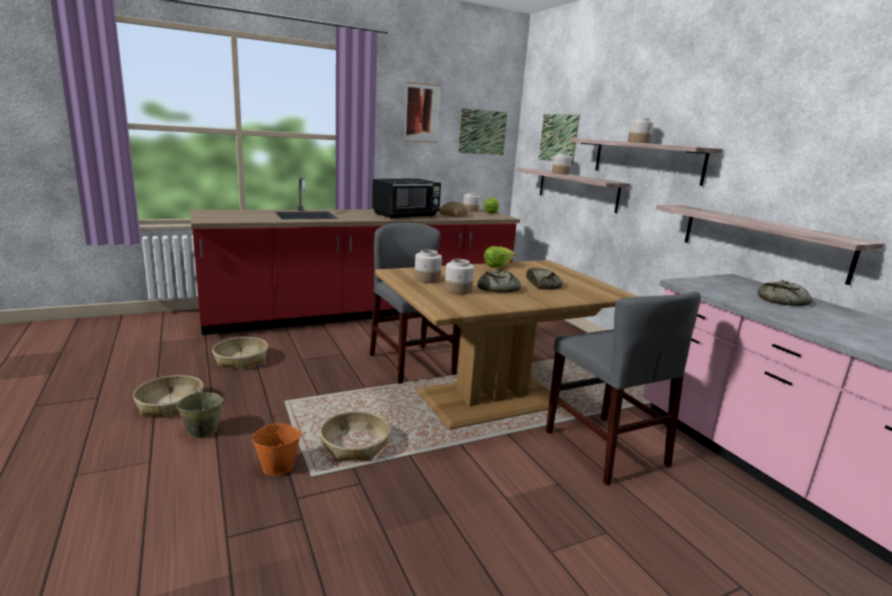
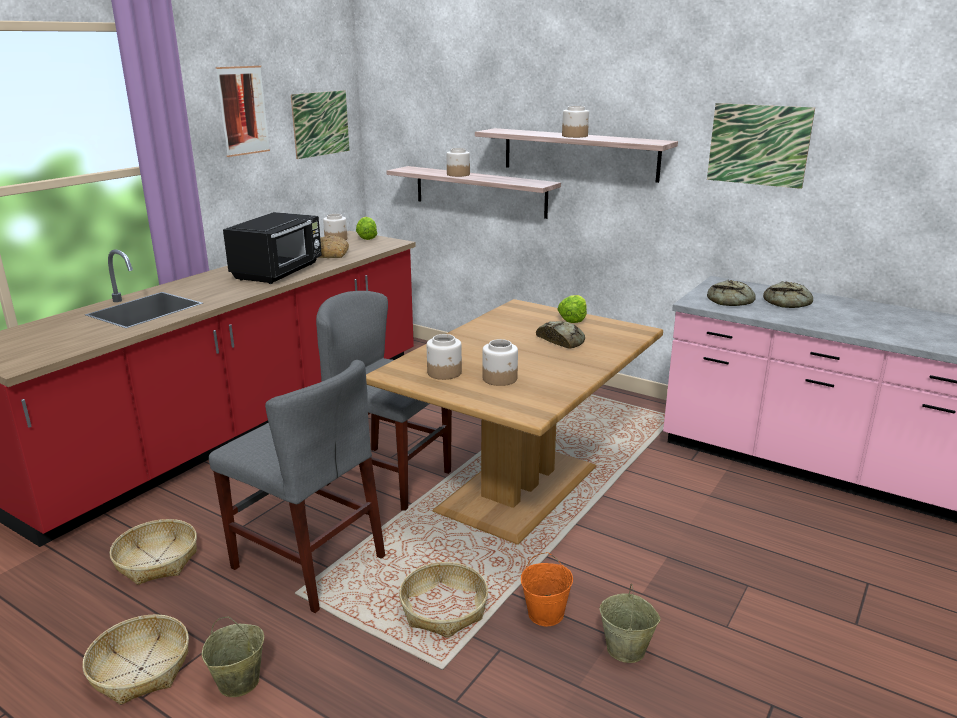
camera: 30 degrees left, 5 degrees up
orange bucket [252,412,302,476] -> orange bucket moved to [521,552,573,627]
bread [477,269,521,293] -> bread moved to [707,280,756,306]
lettuce [484,246,515,267] -> lettuce moved to [557,295,587,323]
picture [539,114,580,164] -> picture moved to [707,103,815,189]
grey chair [546,291,701,485] -> grey chair moved to [209,360,385,613]
shelf [656,205,884,285] -> none
none -> beige bucket [599,583,661,663]

